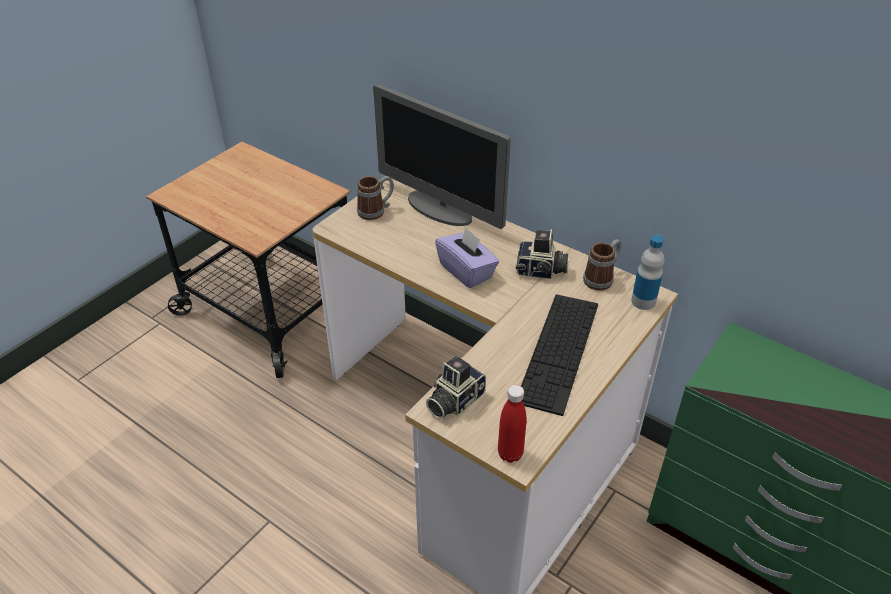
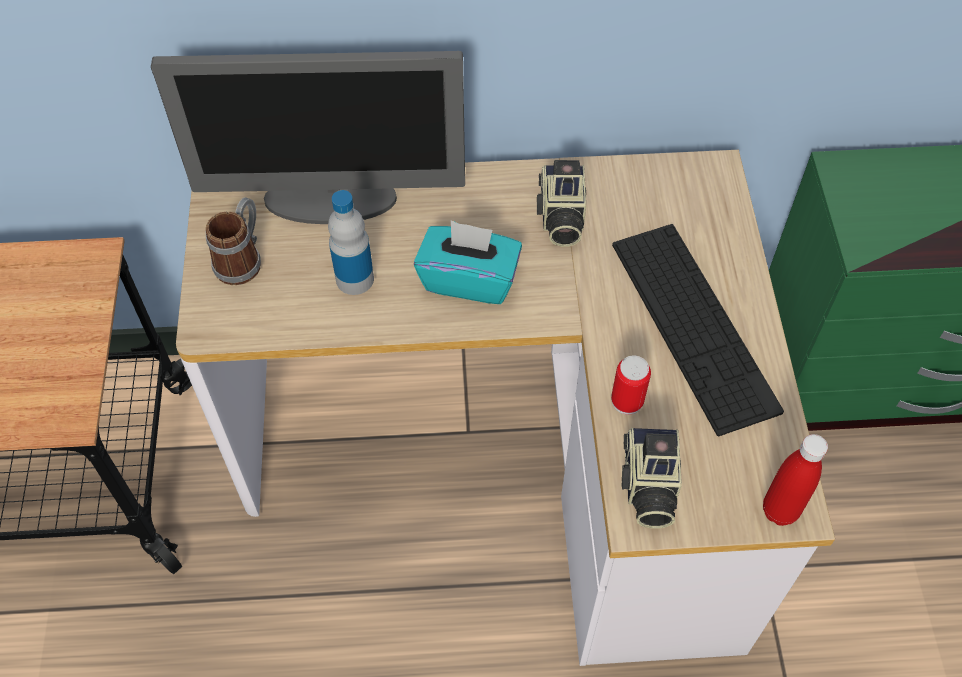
camera: 40 degrees left, 15 degrees up
purple tissue box [435,227,499,288] -> turquoise tissue box [414,220,522,304]
camera [516,229,570,279] -> camera turned 120 degrees clockwise [537,160,586,247]
mug [583,239,622,291] -> none
bottle [631,235,664,310] -> bottle moved to [328,190,374,295]
none -> can [611,355,651,415]

